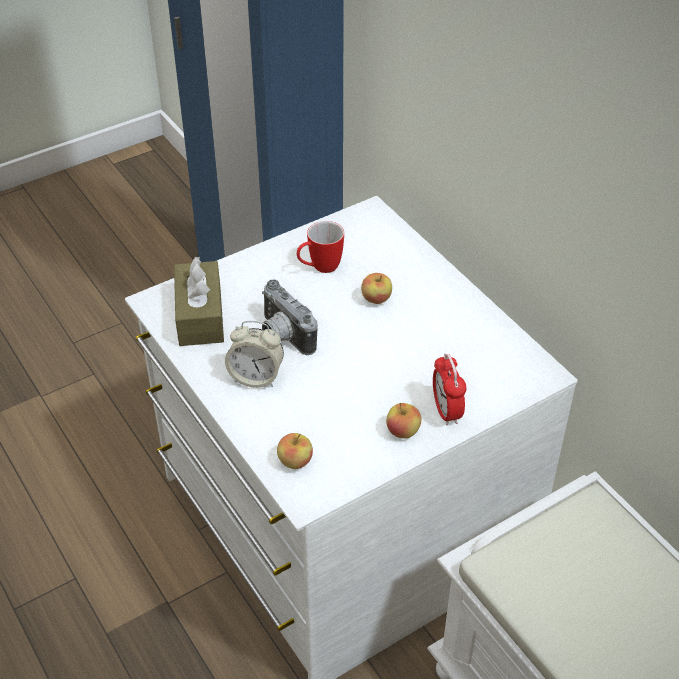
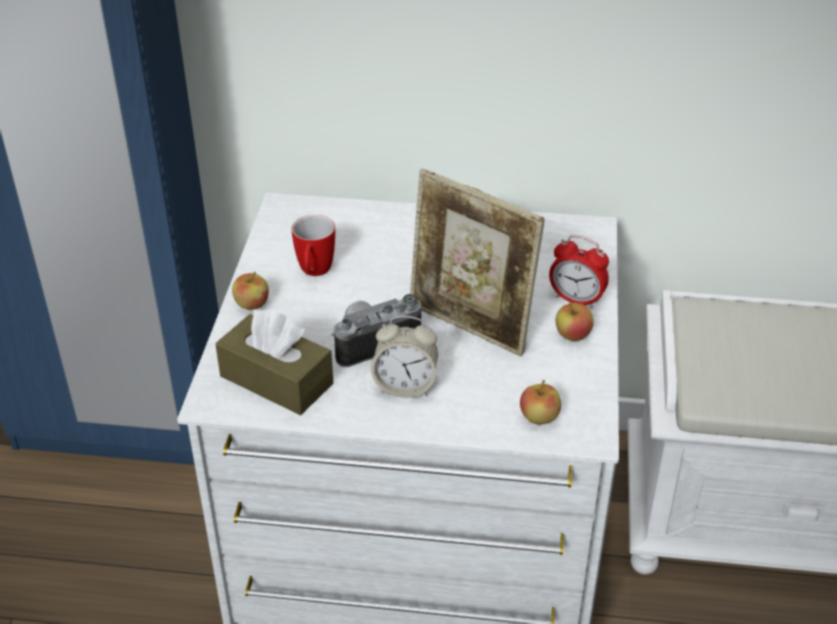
camera: 50 degrees left, 5 degrees down
alarm clock [225,321,284,388] -> alarm clock turned 45 degrees clockwise [371,316,438,398]
camera [262,279,318,355] -> camera turned 150 degrees clockwise [331,294,421,367]
apple [361,273,392,304] -> apple moved to [232,271,269,310]
none -> picture frame [410,168,545,357]

